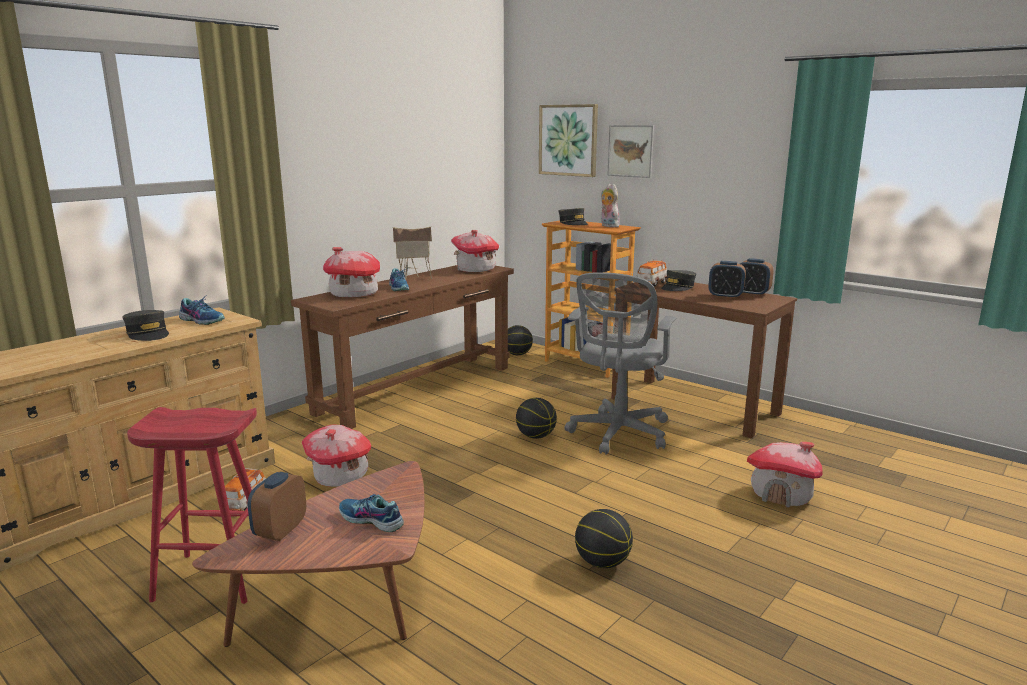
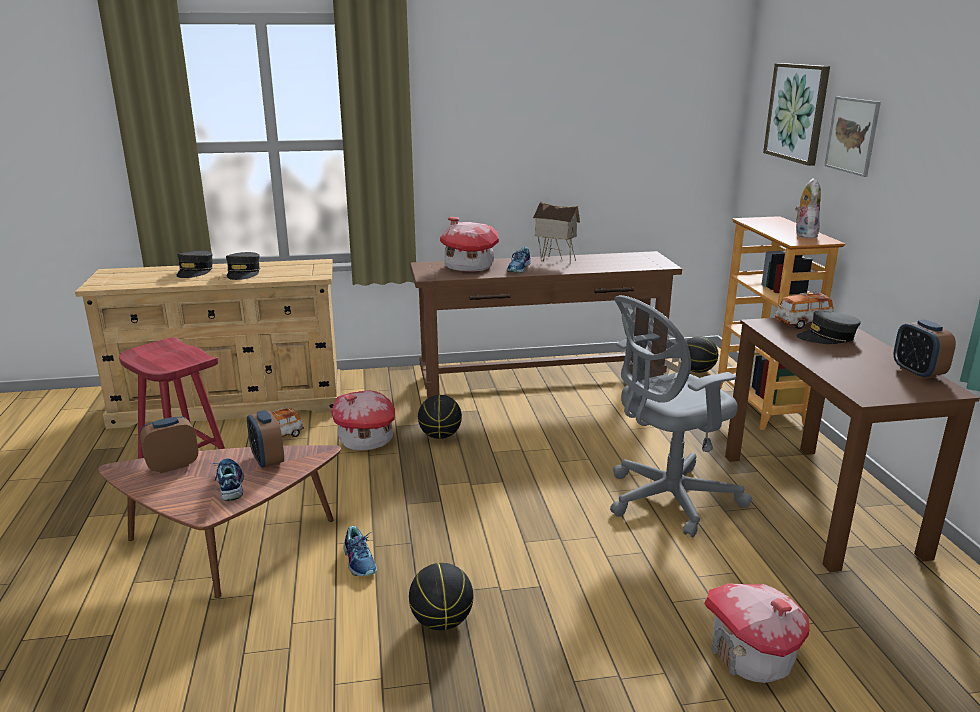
camera: 40 degrees right, 5 degrees up
shoe [179,295,225,325] -> shoe moved to [343,526,377,576]
toy house [451,230,499,272] -> none
basketball [516,398,557,439] -> basketball moved to [418,395,462,439]
grey cap [558,208,588,225] -> grey cap moved to [176,251,212,278]
alarm clock [708,261,746,299] -> alarm clock moved to [247,410,284,469]

